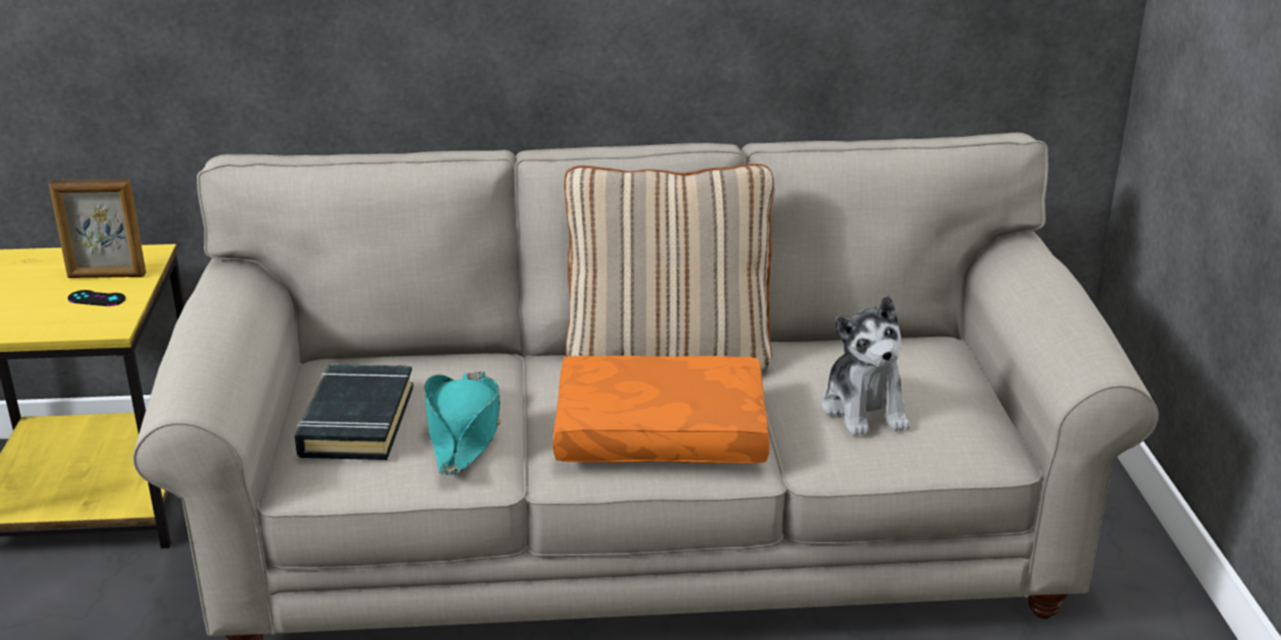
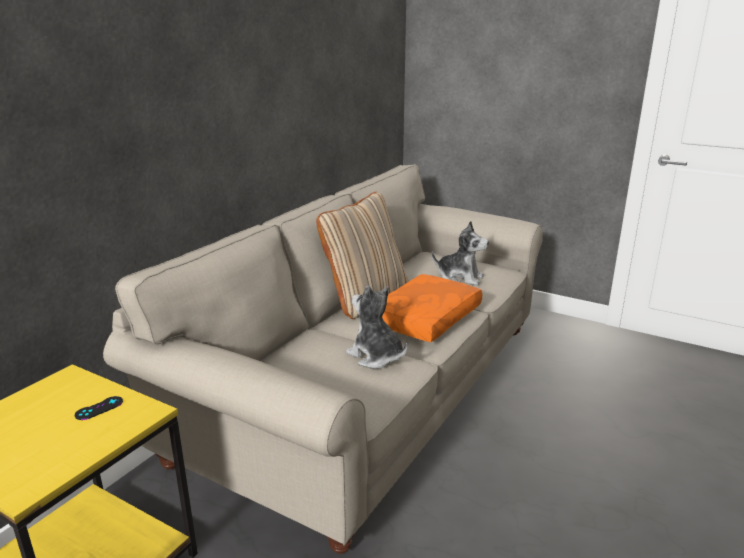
camera: 55 degrees left, 5 degrees down
picture frame [49,179,146,278] -> none
black book [294,364,414,460] -> none
turquoise hat [424,371,501,475] -> plush toy [346,285,407,369]

